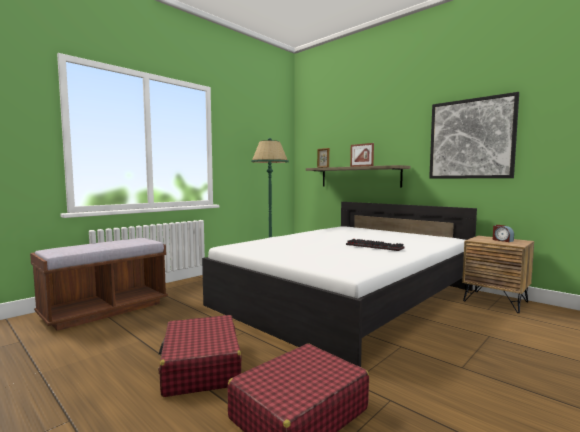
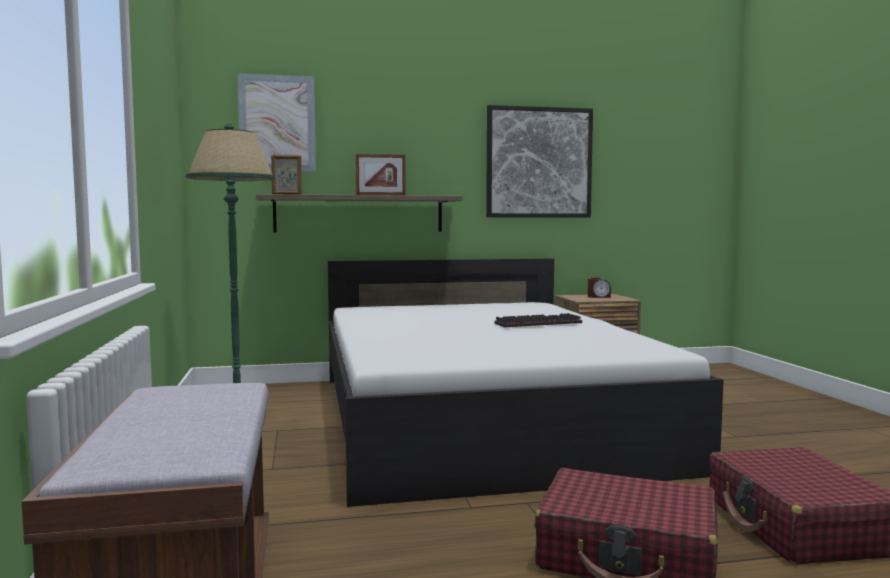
camera: 55 degrees left, 0 degrees up
none -> picture [237,73,316,172]

